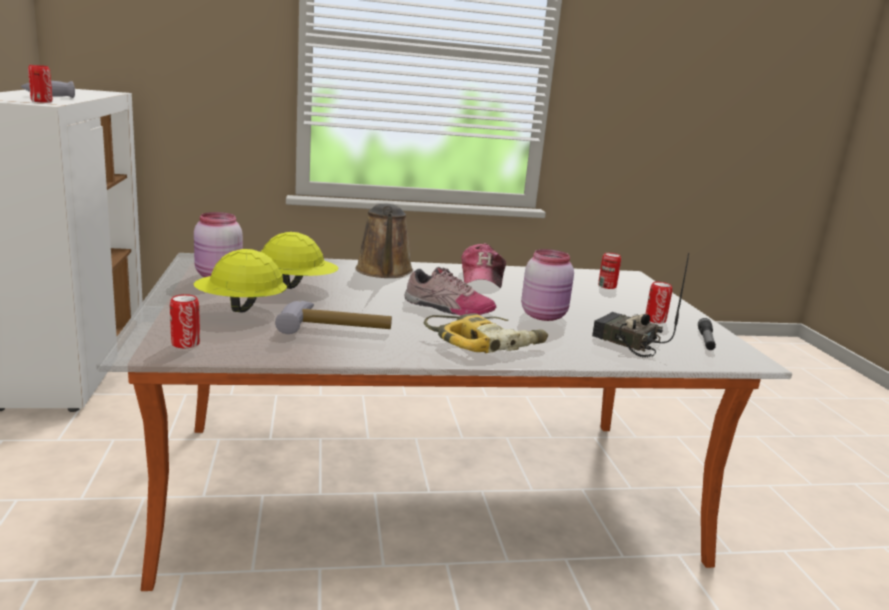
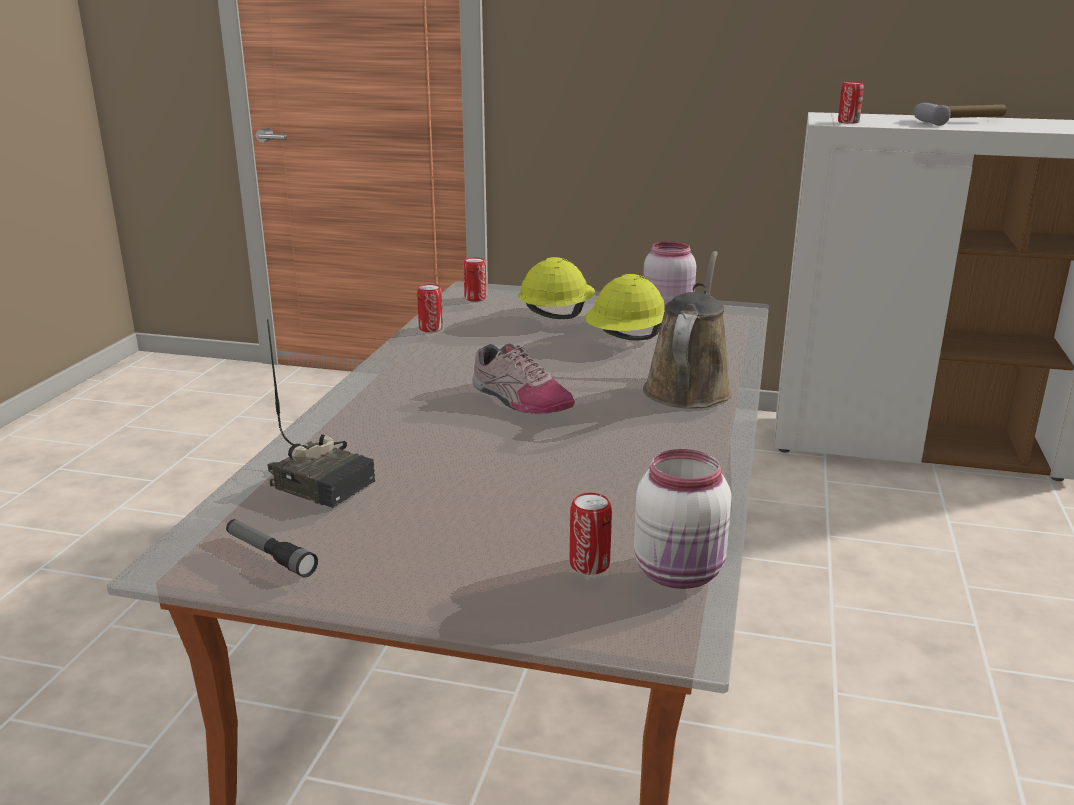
camera: 115 degrees right, 5 degrees up
hammer [275,301,392,334] -> none
brown watering can [356,204,413,278] -> brown watering can turned 90 degrees clockwise [643,251,732,409]
shoe [405,267,496,315] -> shoe turned 90 degrees counterclockwise [472,343,575,414]
power drill [424,313,548,353] -> none
cap [461,243,506,288] -> none
pink jar [521,249,574,321] -> none
radio [592,253,689,358] -> radio turned 60 degrees clockwise [267,319,375,508]
can [645,282,672,323] -> can moved to [417,284,443,332]
none -> white jar [634,449,731,589]

